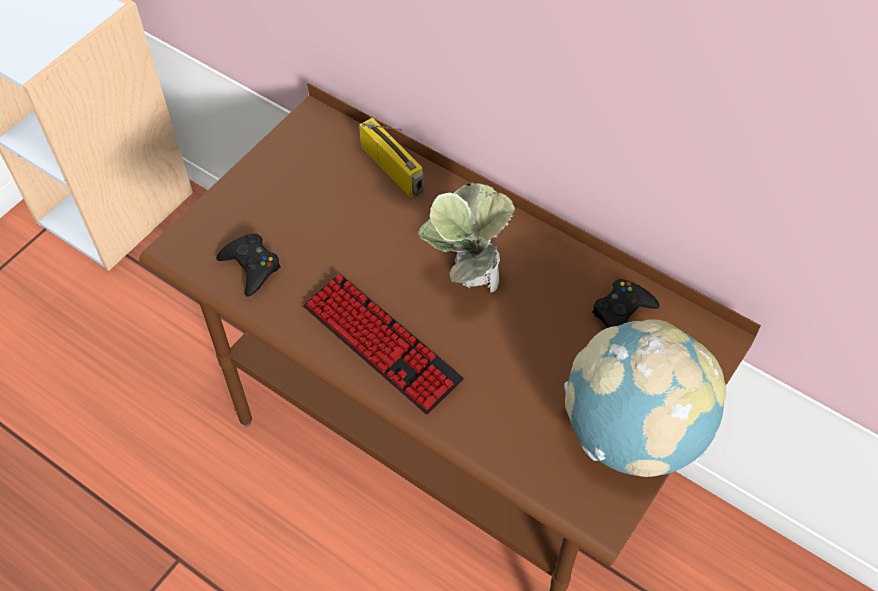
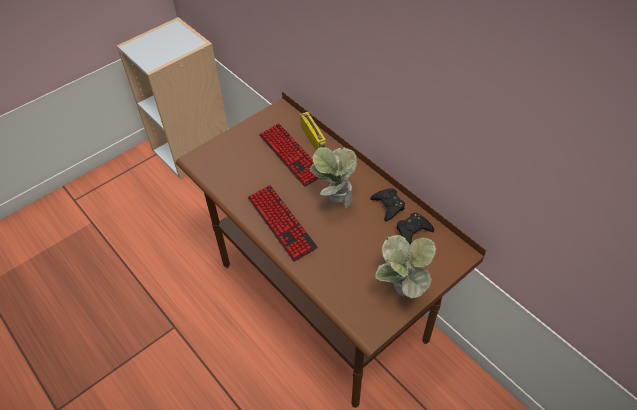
camera: 15 degrees right, 5 degrees down
black game controller [216,234,281,297] -> black game controller moved to [370,189,405,221]
globe [564,319,726,477] -> potted plant [375,235,436,298]
none -> keyboard [259,123,318,187]

